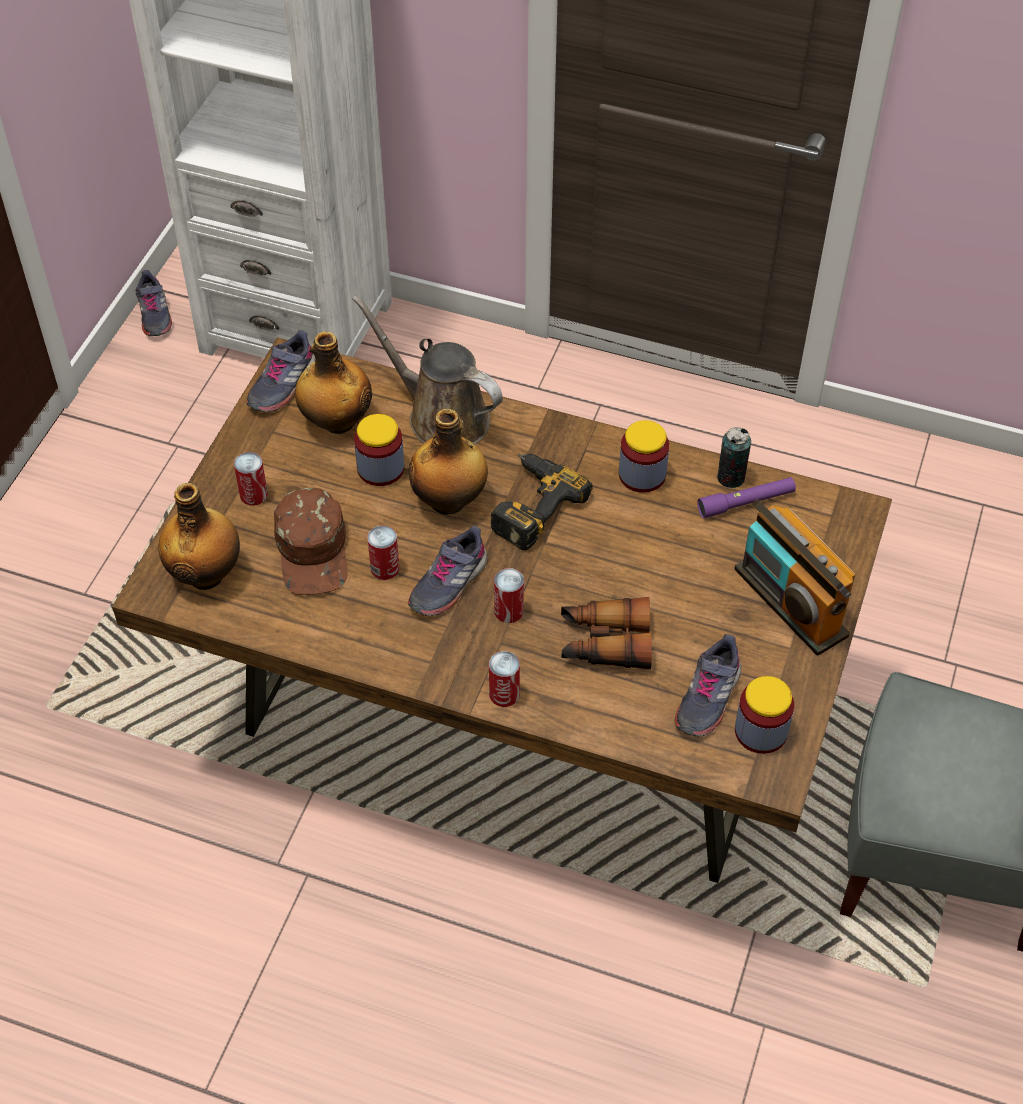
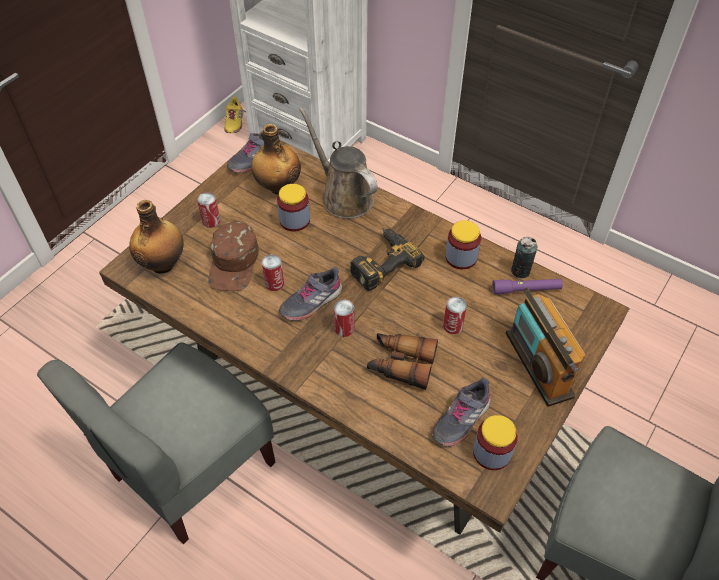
camera: 15 degrees right, 0 degrees up
grey shoe [136,270,172,336] -> yellow shoe [224,97,243,133]
bottle [409,409,488,515] -> none
can [489,651,520,707] -> can moved to [443,297,467,334]
none -> grey chair [37,342,276,544]

